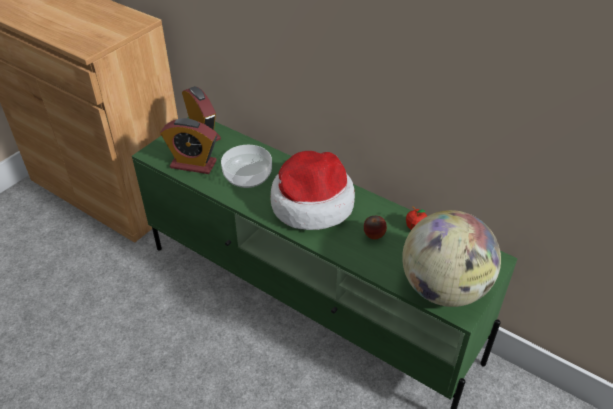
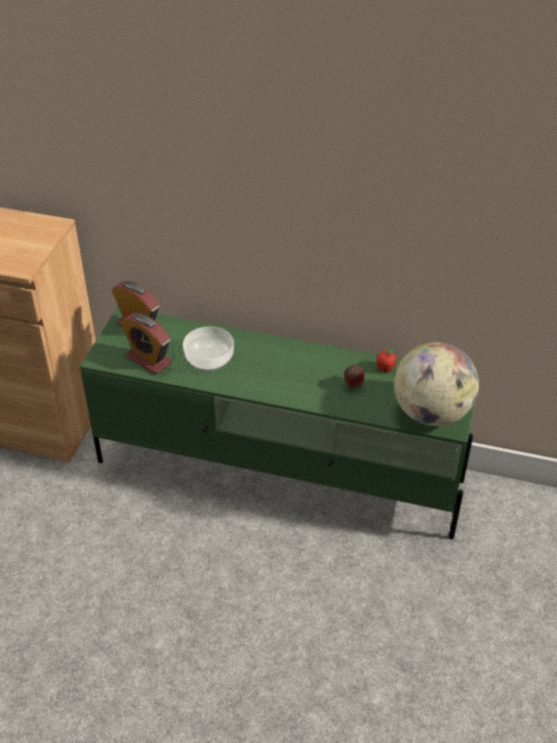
camera: 20 degrees left, 0 degrees up
alarm clock [160,118,217,174] -> alarm clock turned 45 degrees clockwise [121,313,172,374]
hat [270,151,355,230] -> none

